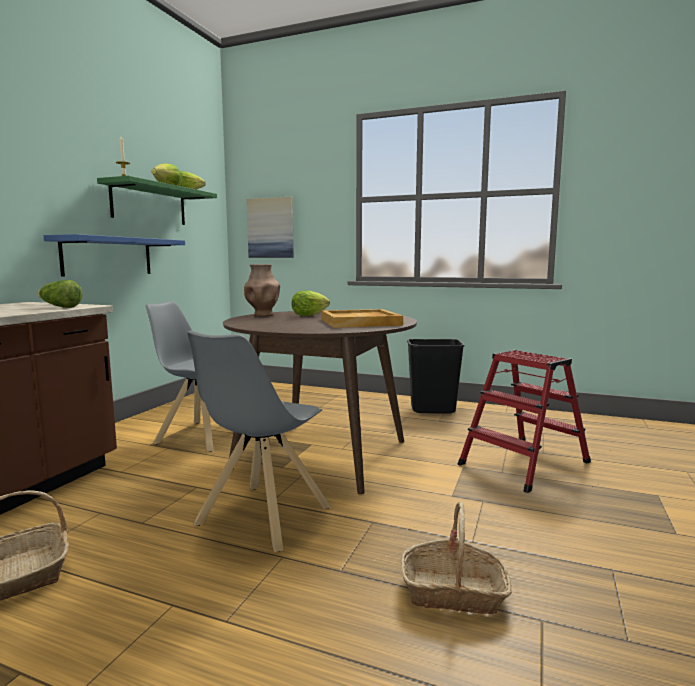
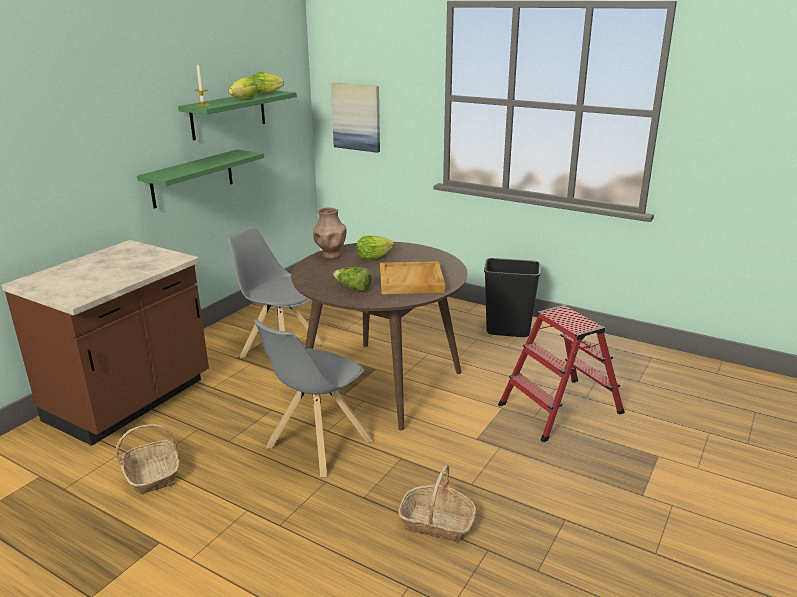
camera: 10 degrees right, 15 degrees up
lettuce [38,280,83,308] -> lettuce moved to [333,267,372,292]
blue shelf [43,234,185,276] -> green shelf [137,149,264,209]

